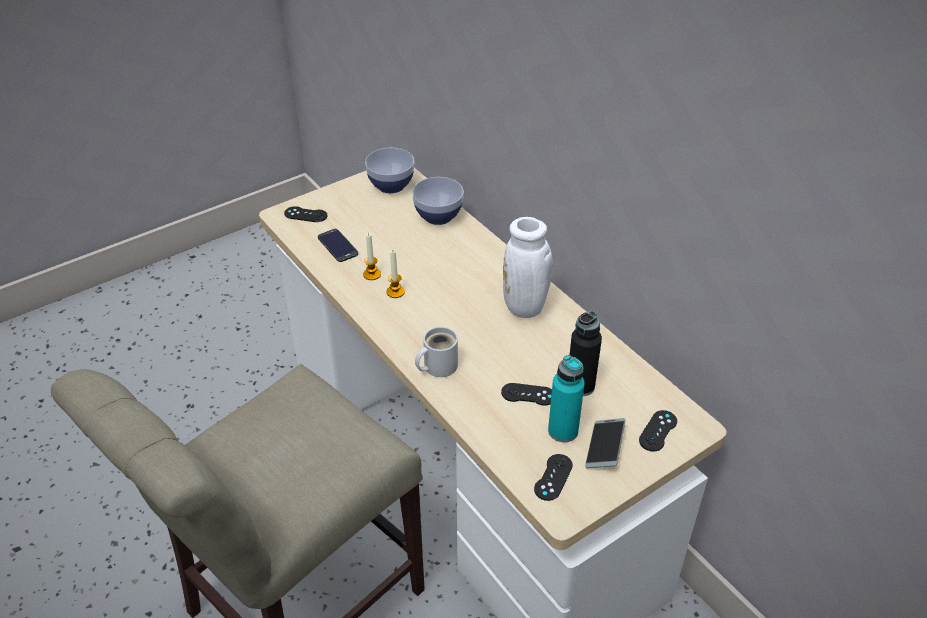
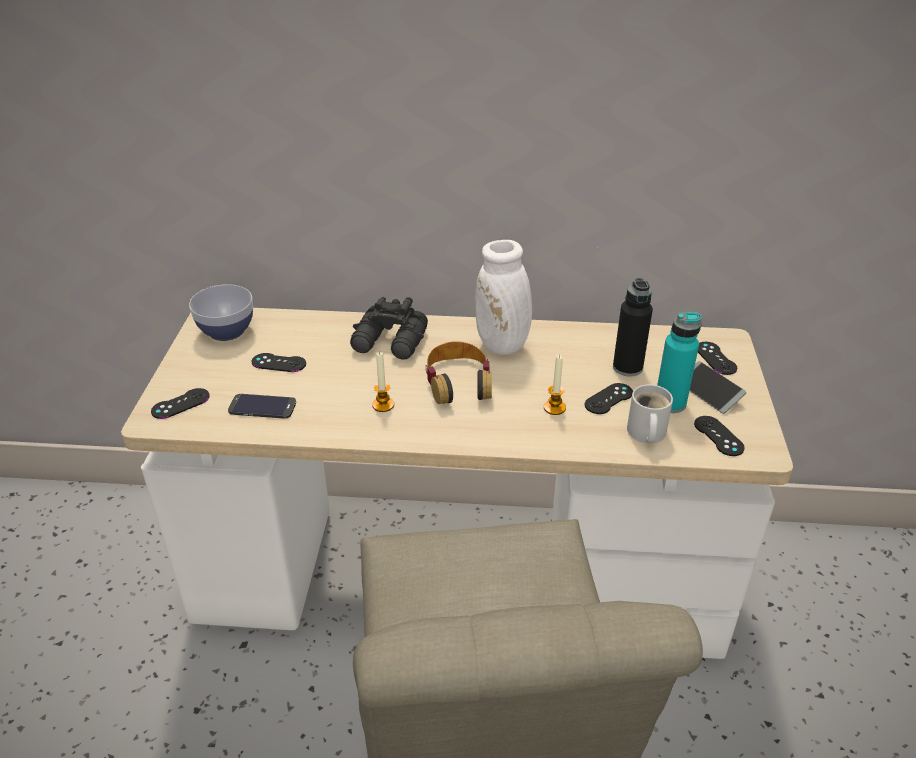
camera: 50 degrees left, 5 degrees down
candle [363,233,381,280] -> candle moved to [544,354,566,415]
bowl [412,177,464,225] -> none
white mug [415,327,458,377] -> white mug moved to [627,384,673,443]
none -> black game controller [252,353,306,372]
none -> black binoculars [350,297,428,360]
none -> headphones [426,341,492,404]

